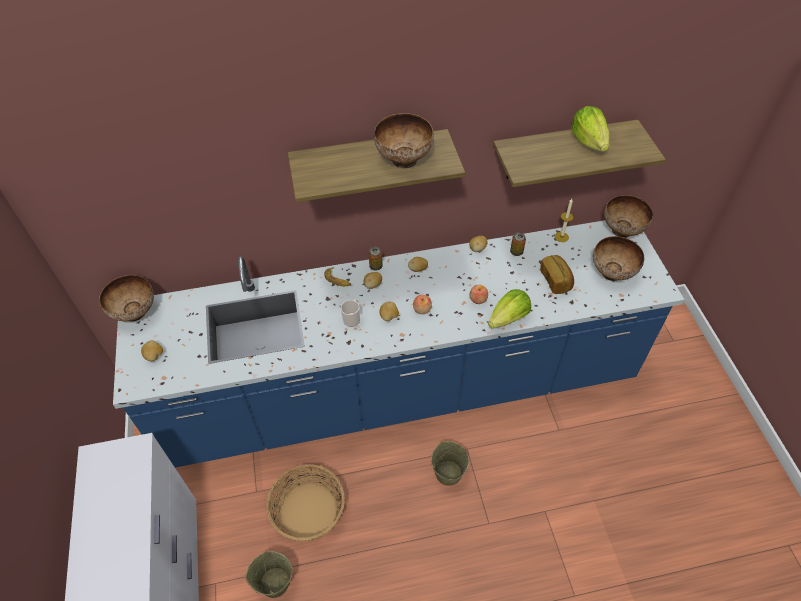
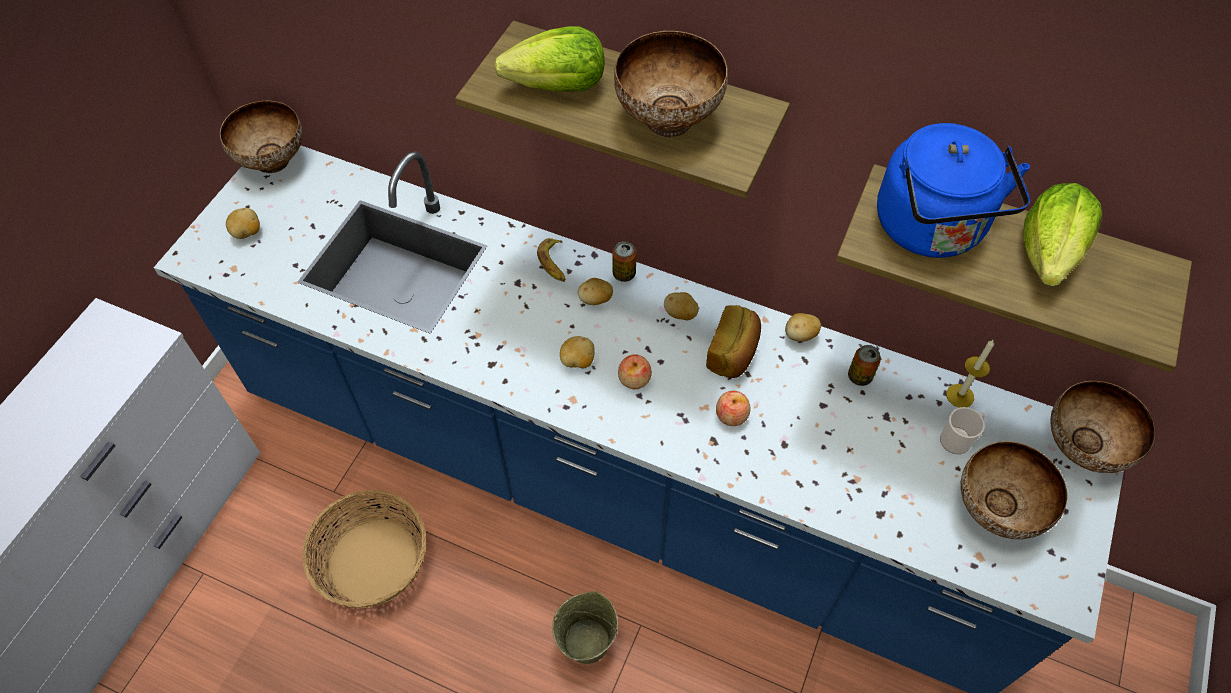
camera: 35 degrees right, 5 degrees up
beige bucket [245,551,293,598] -> none
mug [341,299,360,327] -> mug moved to [940,407,985,454]
lettuce [488,289,531,329] -> lettuce moved to [495,26,604,92]
bread [540,255,574,294] -> bread moved to [706,305,761,378]
none -> blue kettle [877,123,1030,258]

